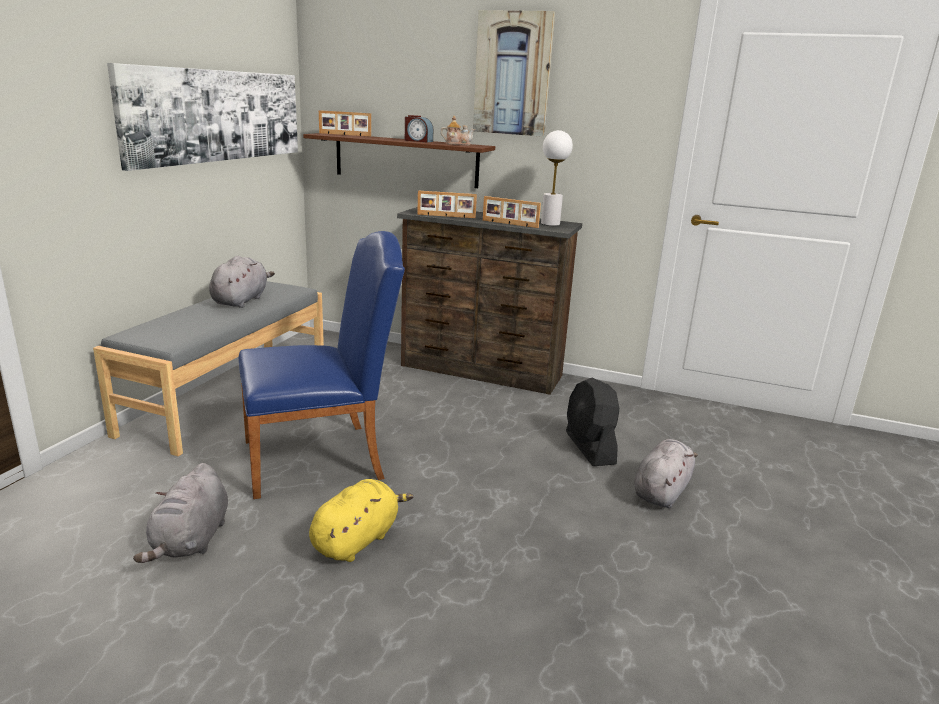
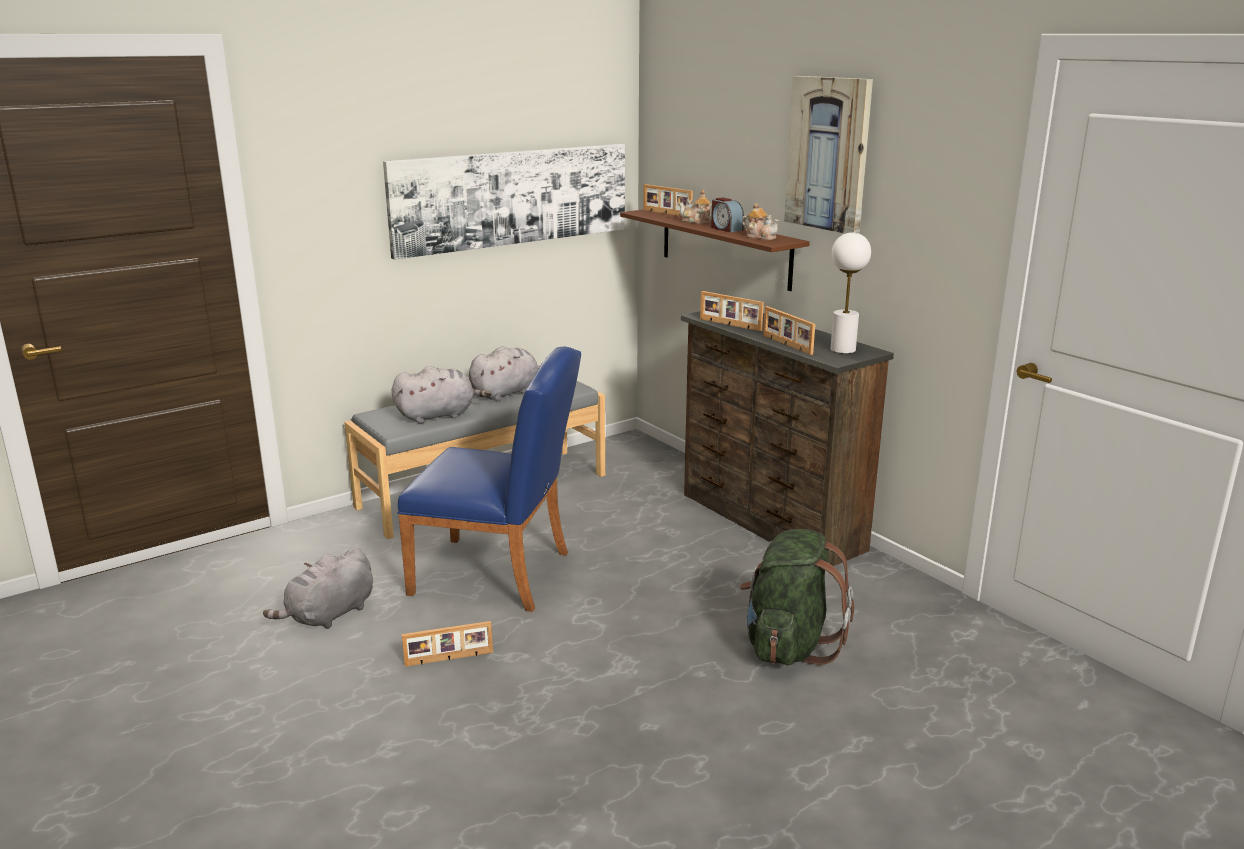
camera: 35 degrees right, 0 degrees up
yellow plush toy [309,479,414,562] -> picture frame [402,621,493,667]
black fan [566,378,619,466] -> green backpack [740,529,854,665]
grey plush toy [634,439,698,508] -> grey plush toy moved to [392,366,491,423]
none -> teapot [678,190,712,224]

